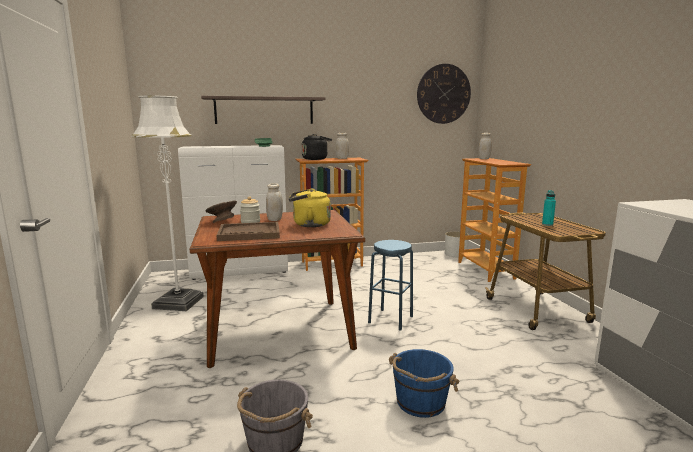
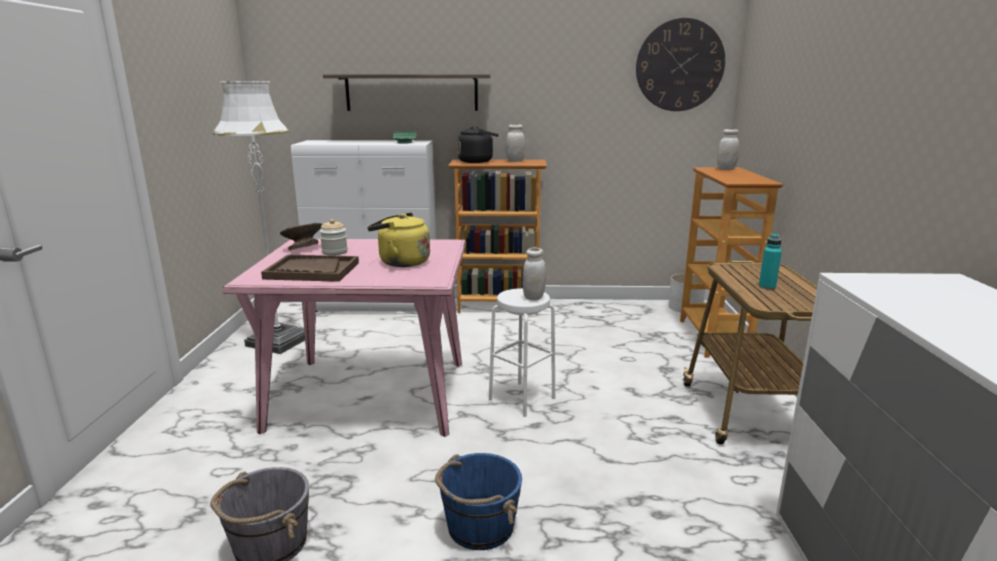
camera: 15 degrees right, 5 degrees up
brown dining table [190,210,365,368] -> pink dining table [222,239,466,437]
white jar [266,183,283,221] -> white jar moved to [523,247,546,301]
blue stool [368,240,413,331] -> white stool [489,288,555,417]

